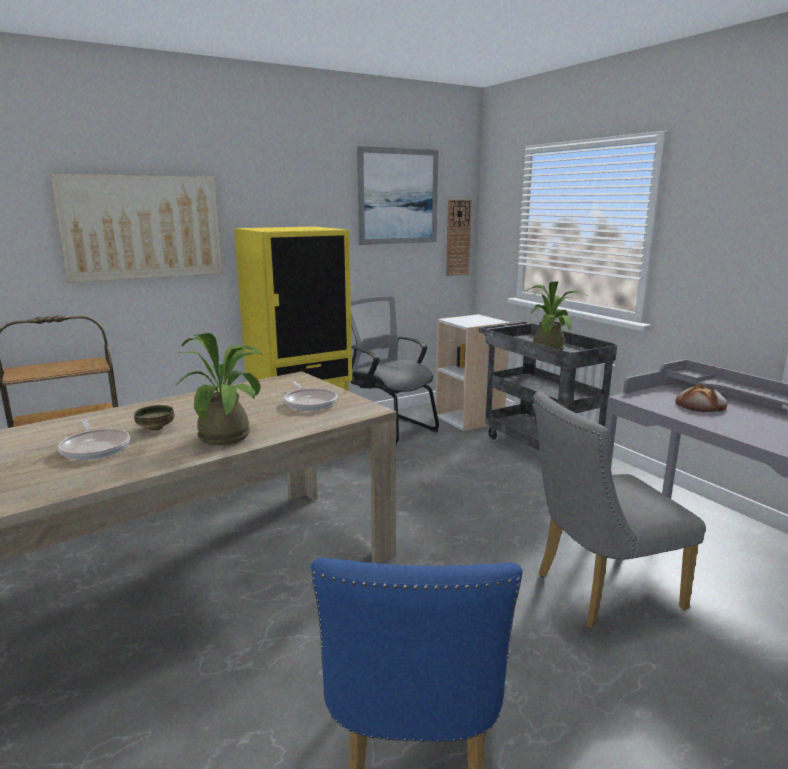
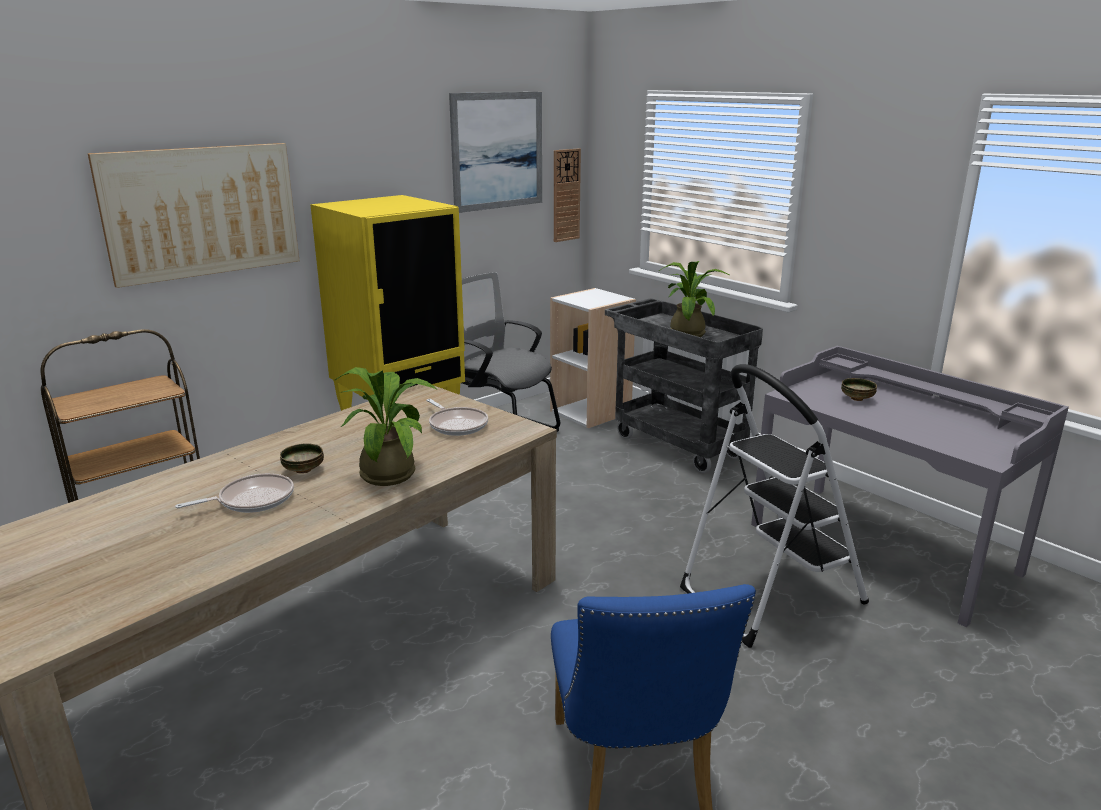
camera: 10 degrees left, 5 degrees up
frying pan [58,419,130,460] -> frying pan turned 75 degrees counterclockwise [175,473,294,513]
grey chair [533,391,706,629] -> step ladder [680,364,869,648]
bread [675,385,728,412] -> bowl [841,378,877,401]

